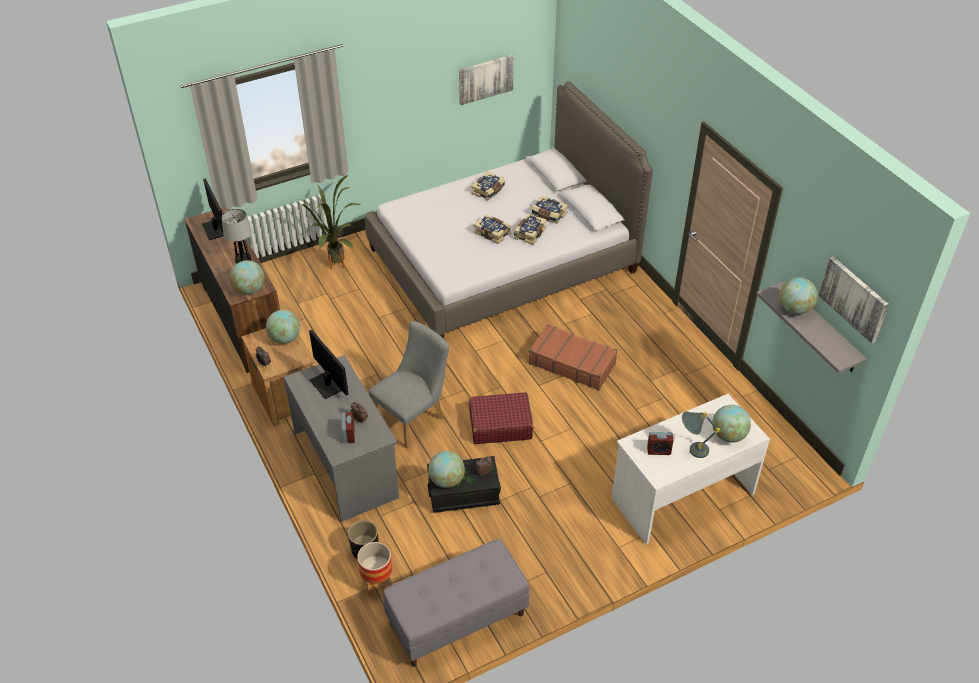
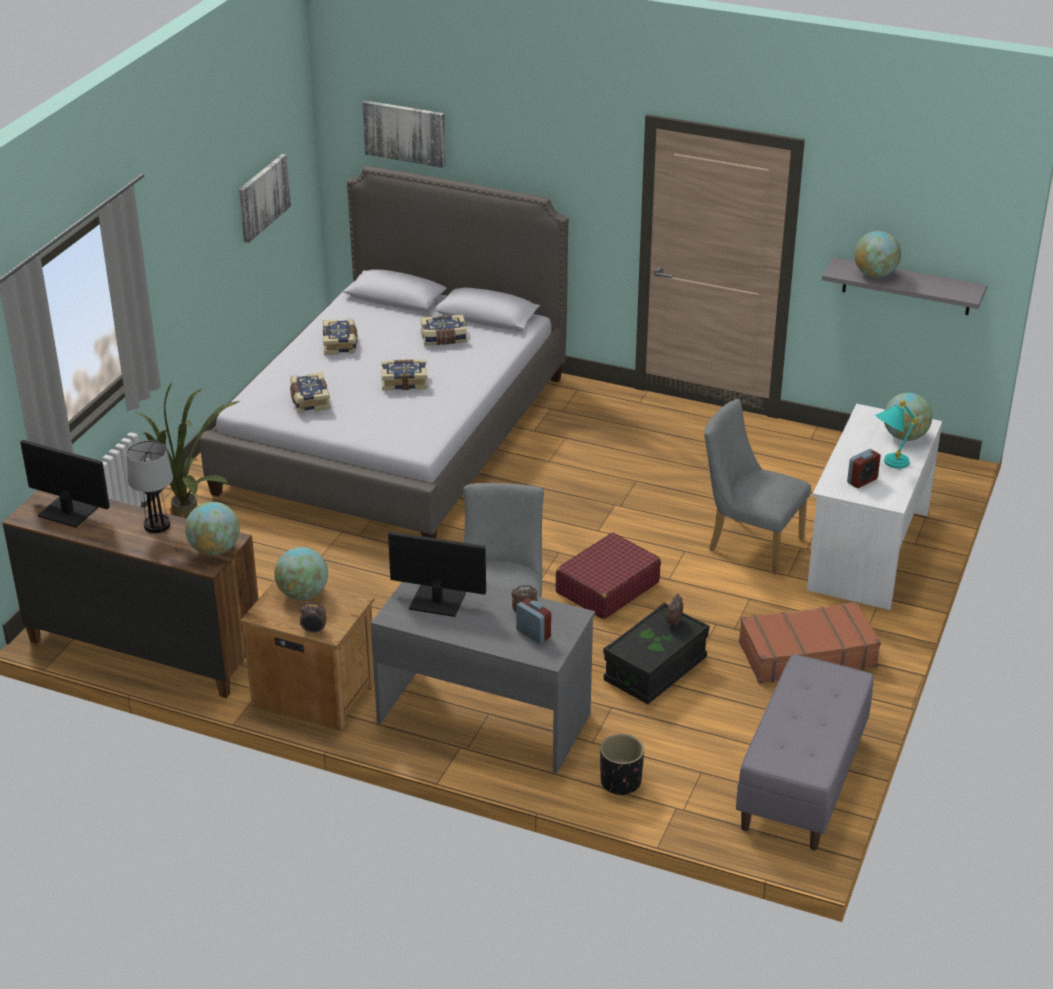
camera: 40 degrees left, 10 degrees down
planter [357,542,392,596] -> none
globe [428,451,465,488] -> none
book [514,214,547,245] -> book moved to [290,372,330,413]
brown suitcase [529,324,618,390] -> brown suitcase moved to [739,601,881,684]
grey table lamp [682,412,720,458] -> turquoise table lamp [875,400,918,469]
picture [819,257,889,343] -> picture moved to [362,100,446,168]
none -> grey chair [704,399,811,574]

